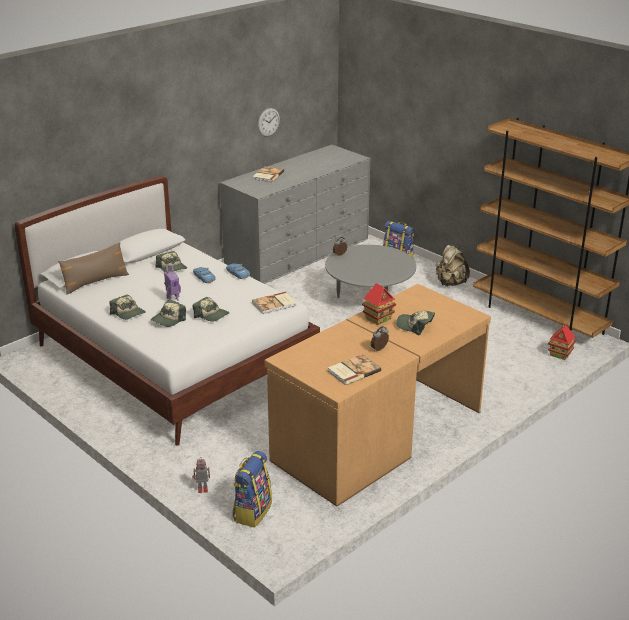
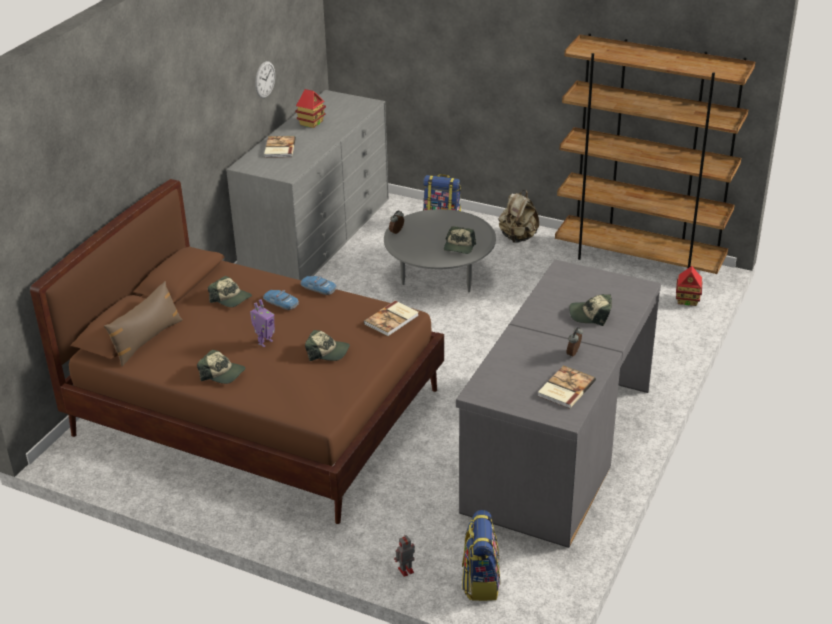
camera: 20 degrees left, 5 degrees up
white bed [14,176,320,445] -> brown bed [30,179,444,524]
cap [151,300,186,327] -> cap moved to [444,226,476,254]
brown desk [265,284,491,506] -> grey desk [456,259,661,548]
toy house [362,283,396,325] -> toy house moved to [295,89,326,128]

